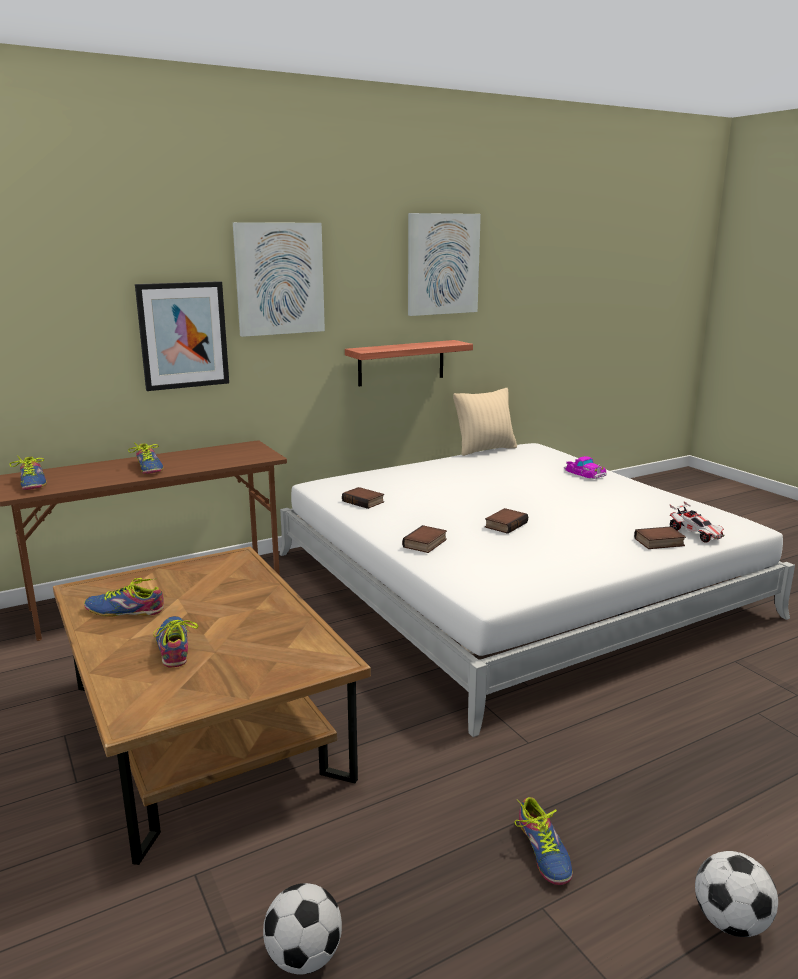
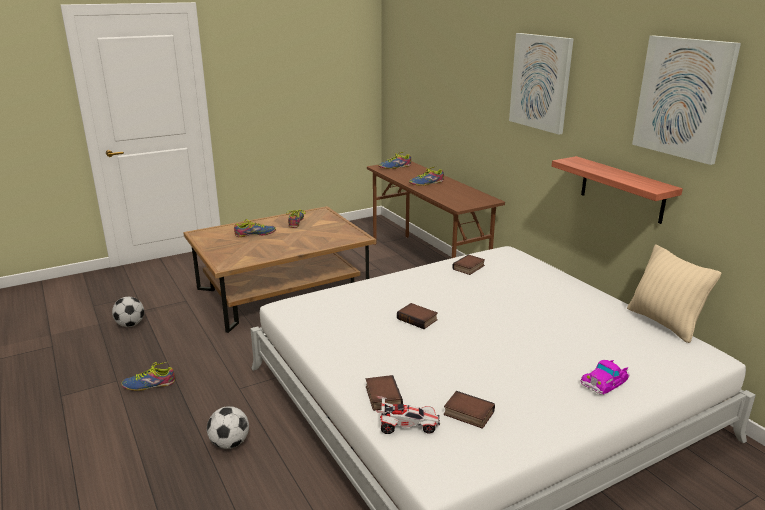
camera: 90 degrees right, 5 degrees up
picture [135,281,229,391] -> none
book [402,525,447,553] -> book moved to [444,391,495,429]
toy car [669,501,725,543] -> toy car turned 150 degrees counterclockwise [376,396,440,434]
football [695,851,778,937] -> football moved to [207,406,249,449]

